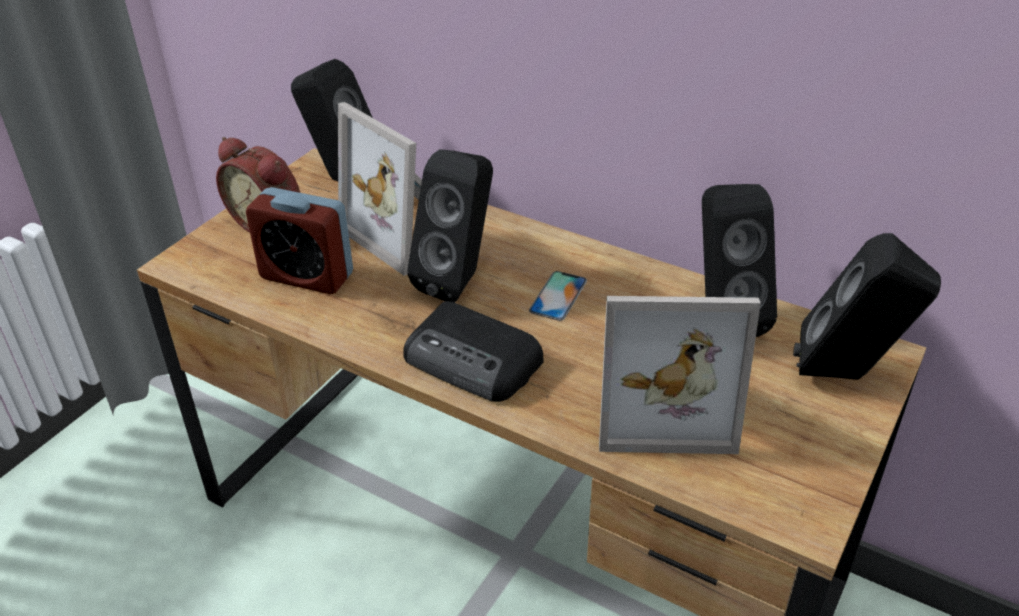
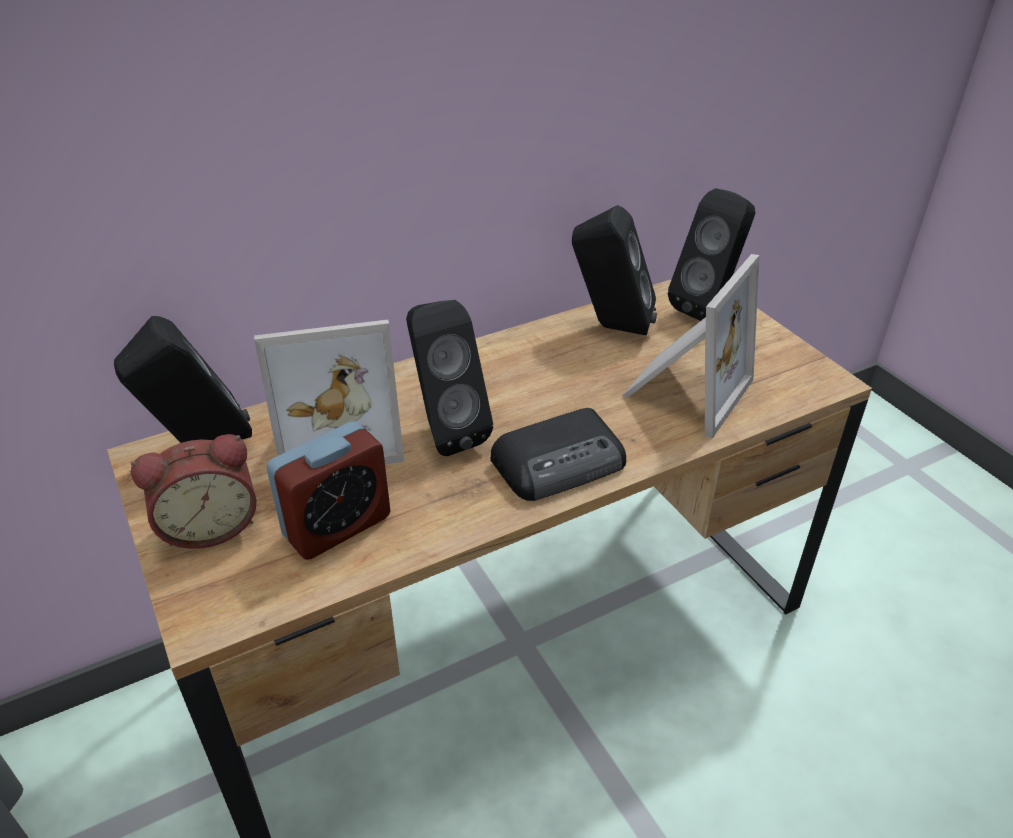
camera: 60 degrees left, 0 degrees up
phone [529,271,587,321] -> none

